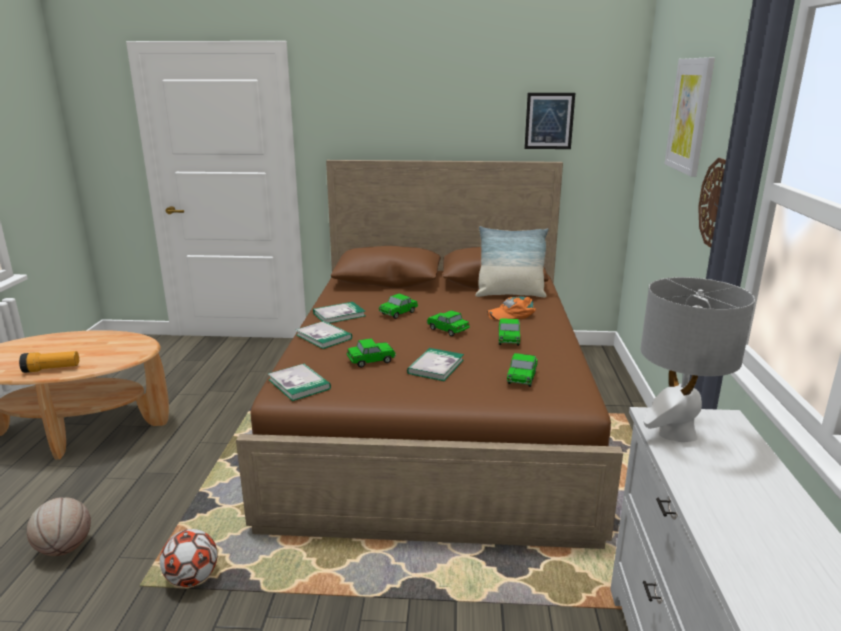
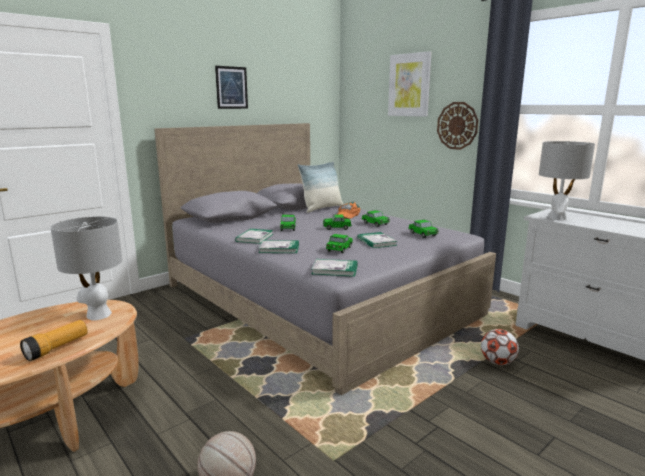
camera: 45 degrees left, 5 degrees down
football [160,529,218,587] -> football moved to [481,329,519,365]
brown bed [236,160,623,549] -> grey bed [154,123,496,395]
picture [524,93,575,149] -> picture moved to [215,66,248,109]
none -> grey table lamp [50,216,123,321]

